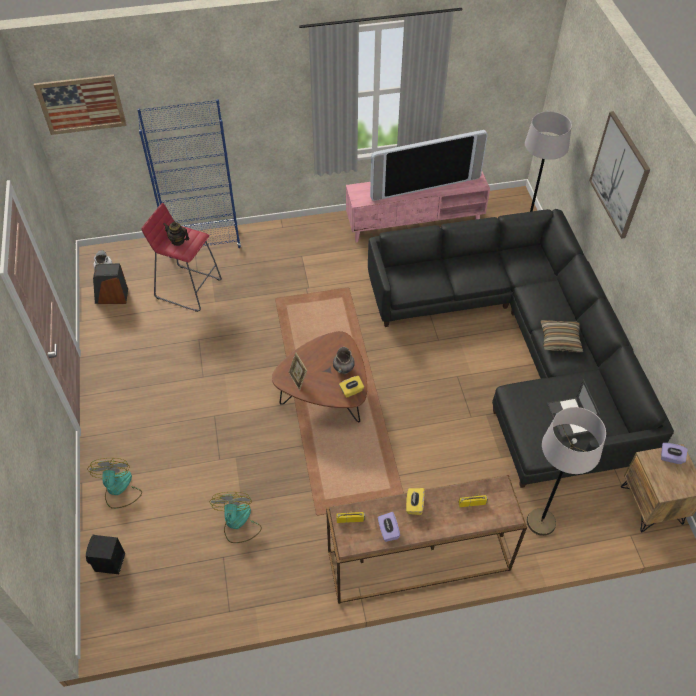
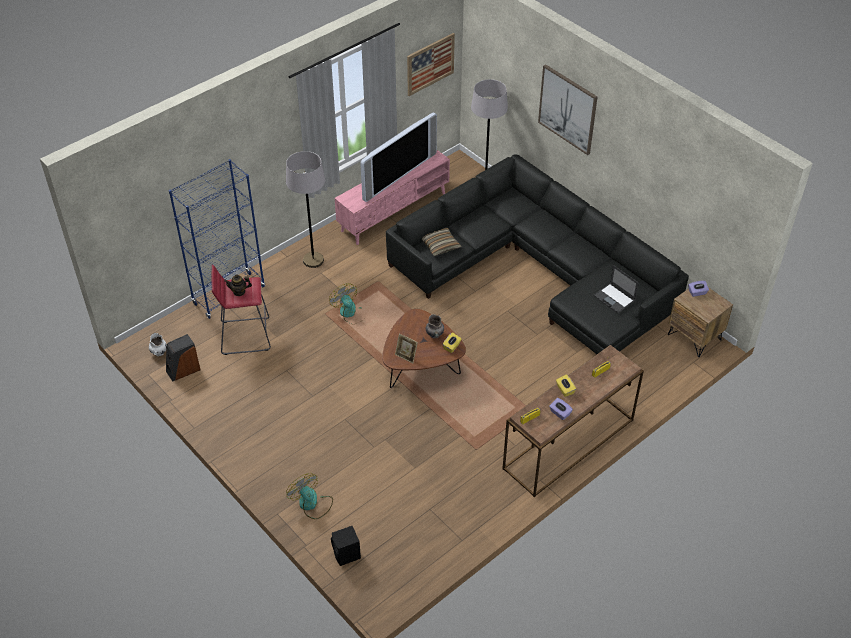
camera: 30 degrees left, 5 degrees down
picture [34,74,127,135] -> picture moved to [407,33,455,96]
fan [209,492,262,543] -> fan moved to [329,283,364,324]
grey floor lamp [527,407,606,536] -> grey floor lamp moved to [286,151,325,268]
pillow [540,320,583,352] -> pillow moved to [421,228,462,256]

